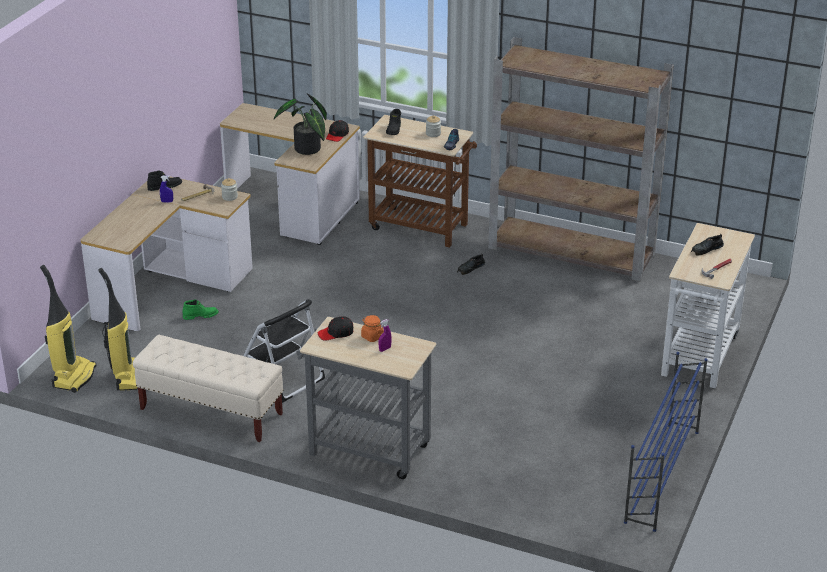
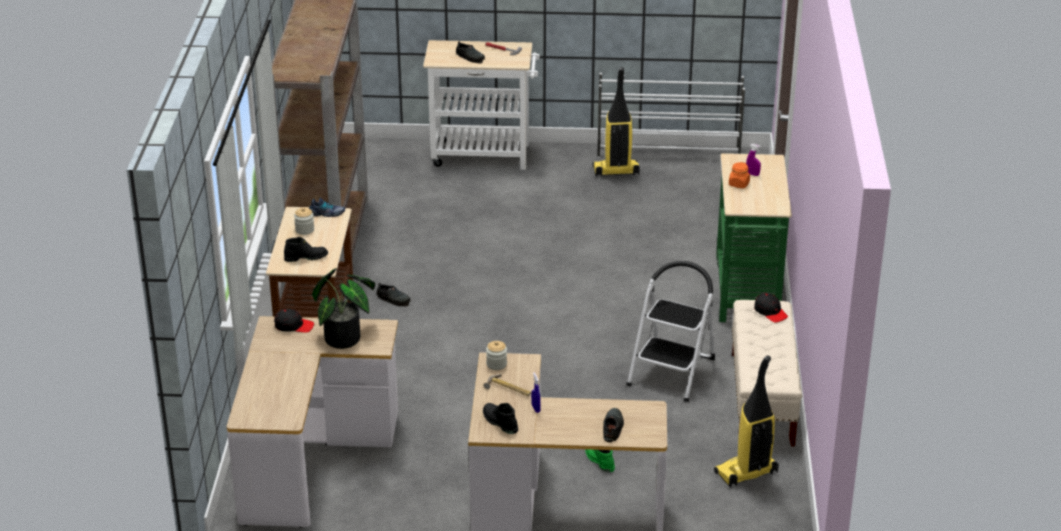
camera: 110 degrees left, 0 degrees up
vacuum cleaner [40,265,97,393] -> vacuum cleaner moved to [592,67,640,177]
grey cart [296,317,436,479] -> green cart [716,153,792,322]
black cap [318,316,353,341] -> black cap moved to [754,293,788,323]
blue shoe rack [624,352,708,532] -> white shoe rack [597,73,745,158]
none -> black shoe [603,408,624,442]

